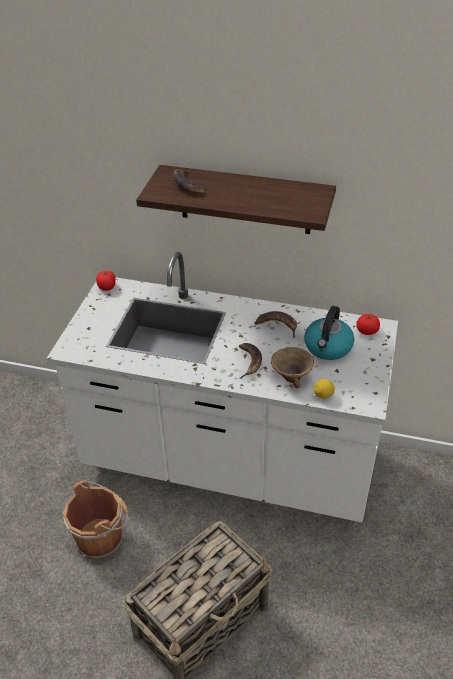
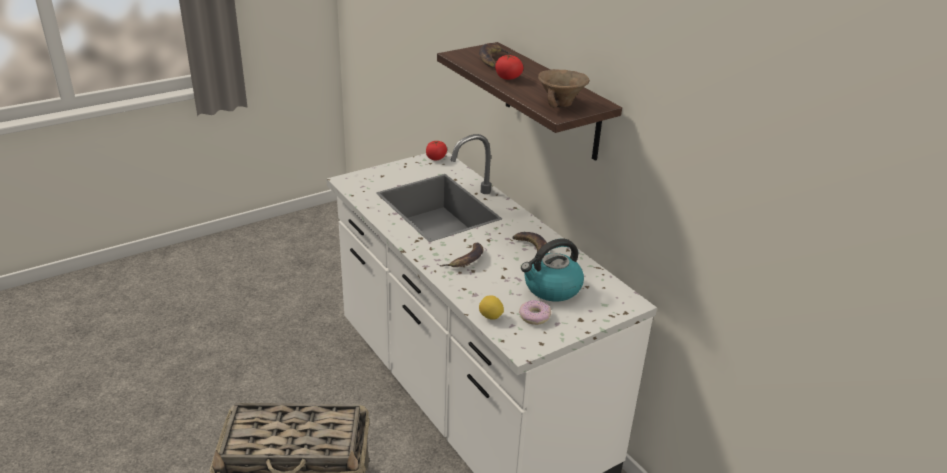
camera: 40 degrees right, 10 degrees down
brown bucket [62,480,129,559] -> none
brown bowl [271,347,314,388] -> brown bowl moved to [538,69,590,108]
tomato [356,314,380,335] -> tomato moved to [495,55,523,80]
none -> donut [519,300,551,325]

